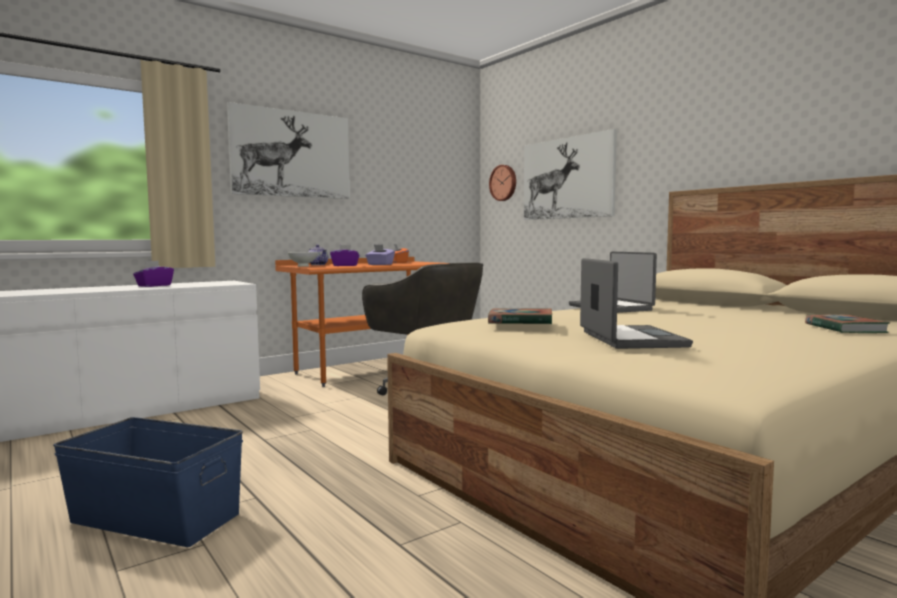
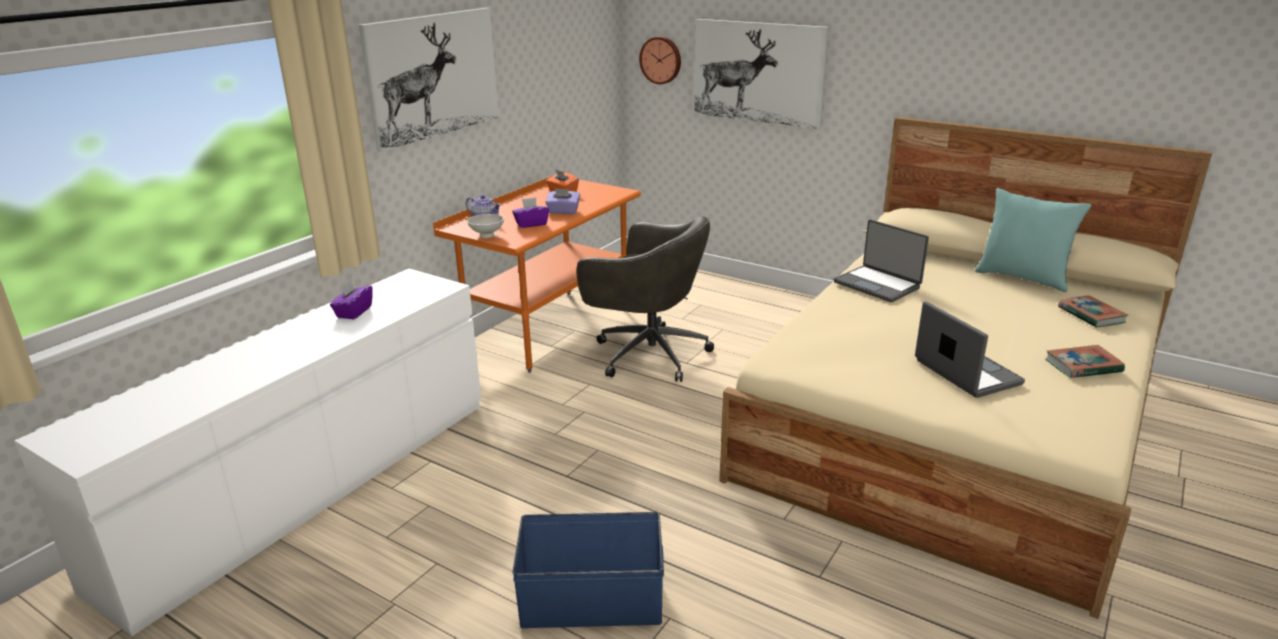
camera: 20 degrees left, 20 degrees up
book [488,308,552,325] -> book moved to [1045,345,1125,378]
none -> turquoise pillow [975,188,1091,292]

